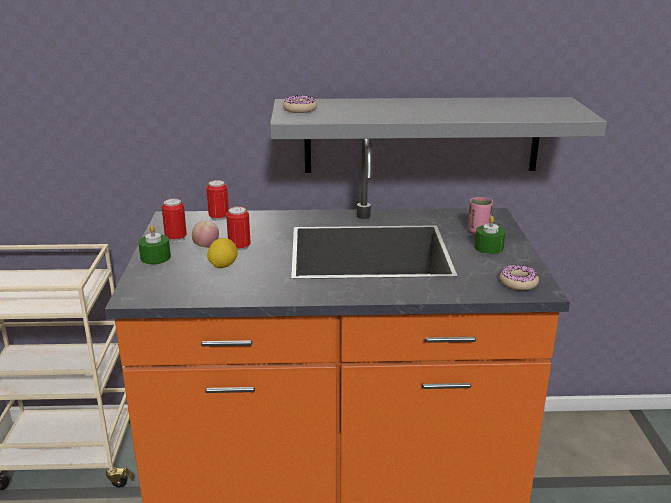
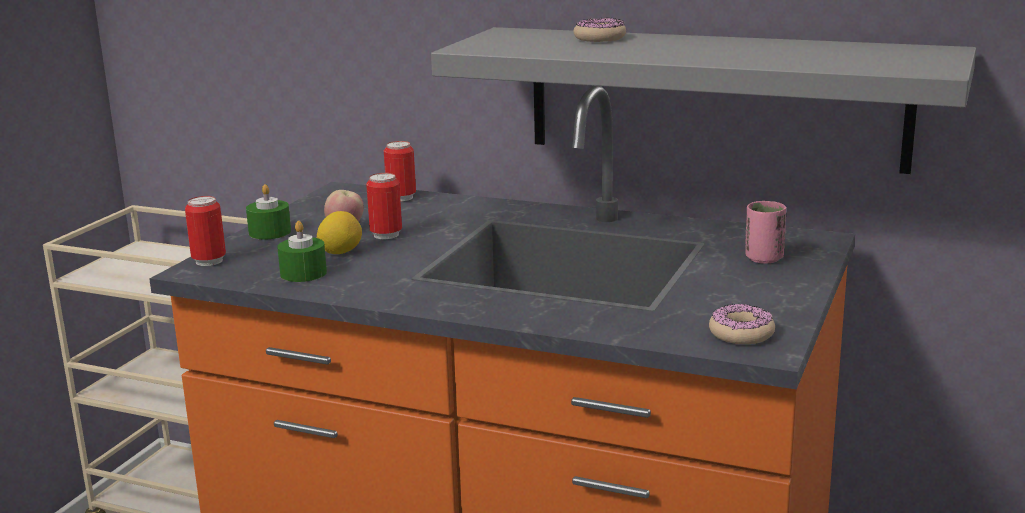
camera: 25 degrees right, 5 degrees down
can [162,198,187,243] -> can moved to [185,196,226,266]
donut [283,95,317,113] -> donut moved to [574,18,626,42]
green candle [475,216,505,254] -> green candle moved to [277,221,327,282]

